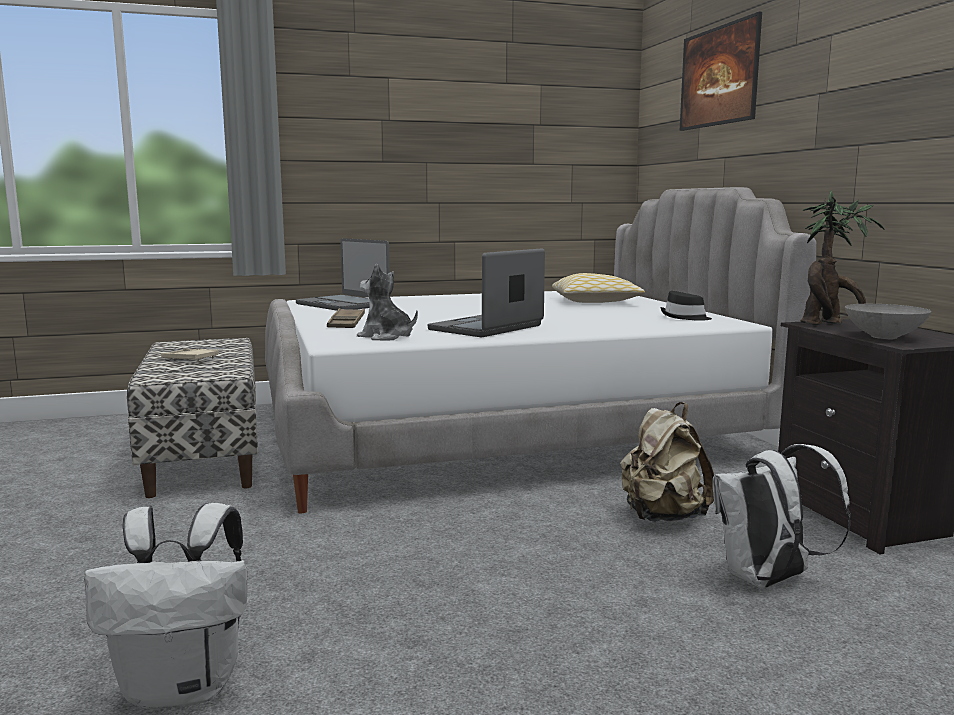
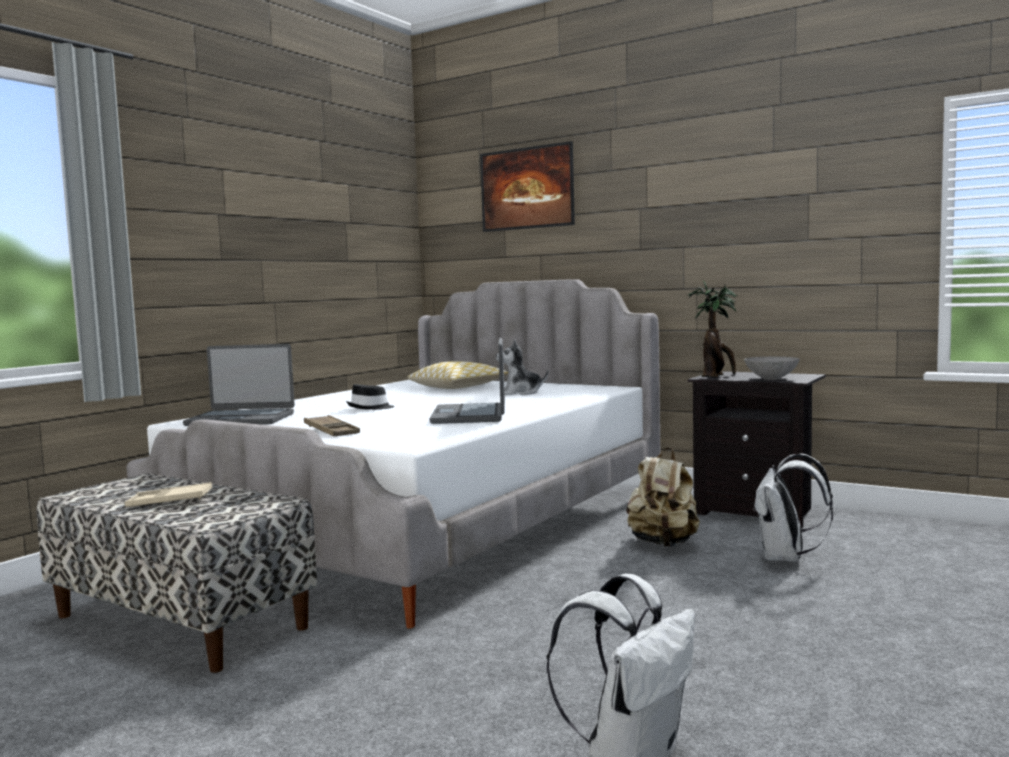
camera: 40 degrees left, 5 degrees down
plush toy [357,263,418,341] -> plush toy moved to [496,339,548,395]
black hat [660,291,712,321] -> black hat moved to [346,384,394,410]

